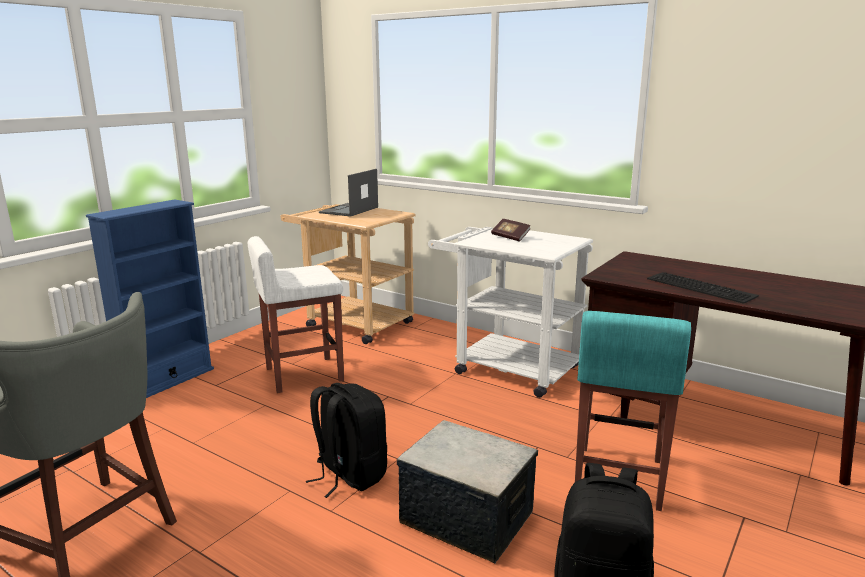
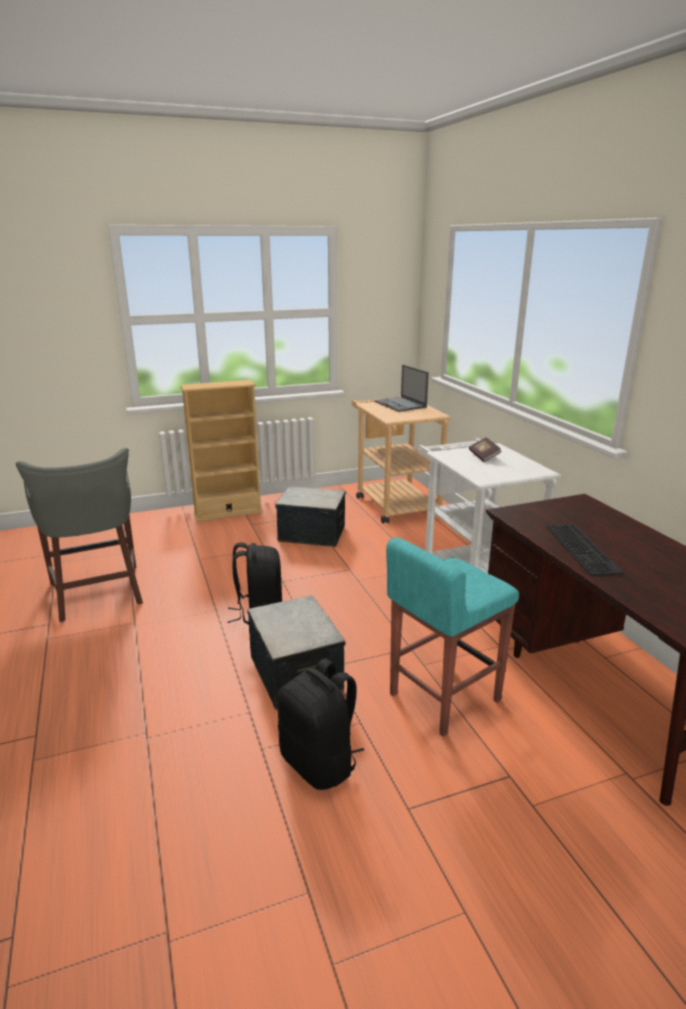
camera: 35 degrees right, 5 degrees up
blue bookcase [86,200,214,398] -> beige bookcase [180,380,263,522]
white stool [248,236,344,393] -> storage box [275,486,346,547]
laptop [319,169,378,217] -> laptop turned 90 degrees counterclockwise [374,365,429,412]

